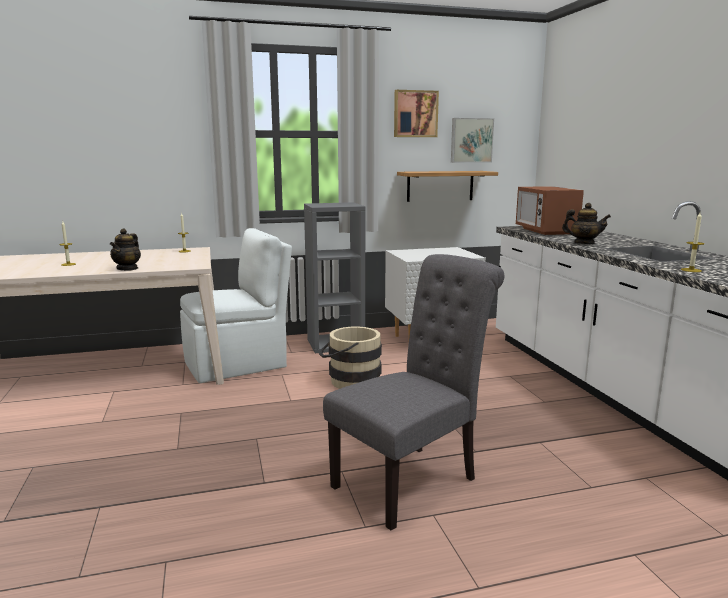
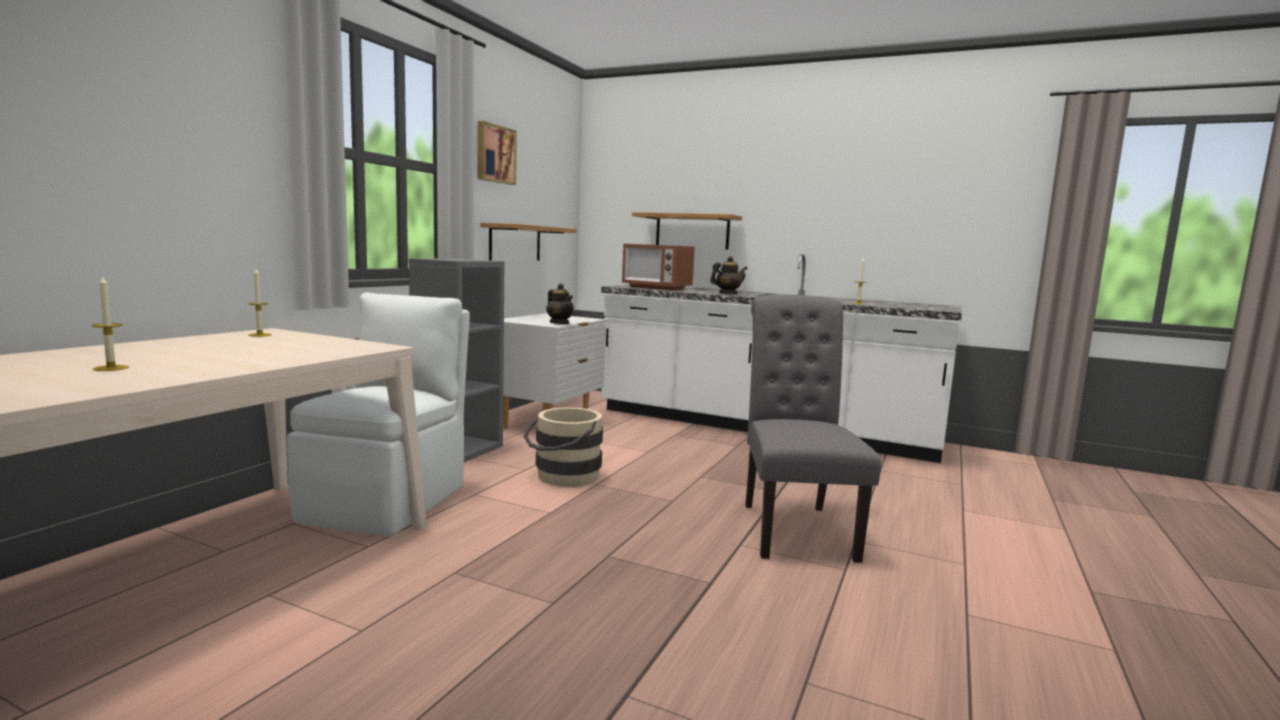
camera: 50 degrees left, 5 degrees down
teapot [110,228,141,271] -> teapot moved to [546,283,574,324]
picture [451,118,494,163] -> none
none -> shelf [632,212,742,250]

